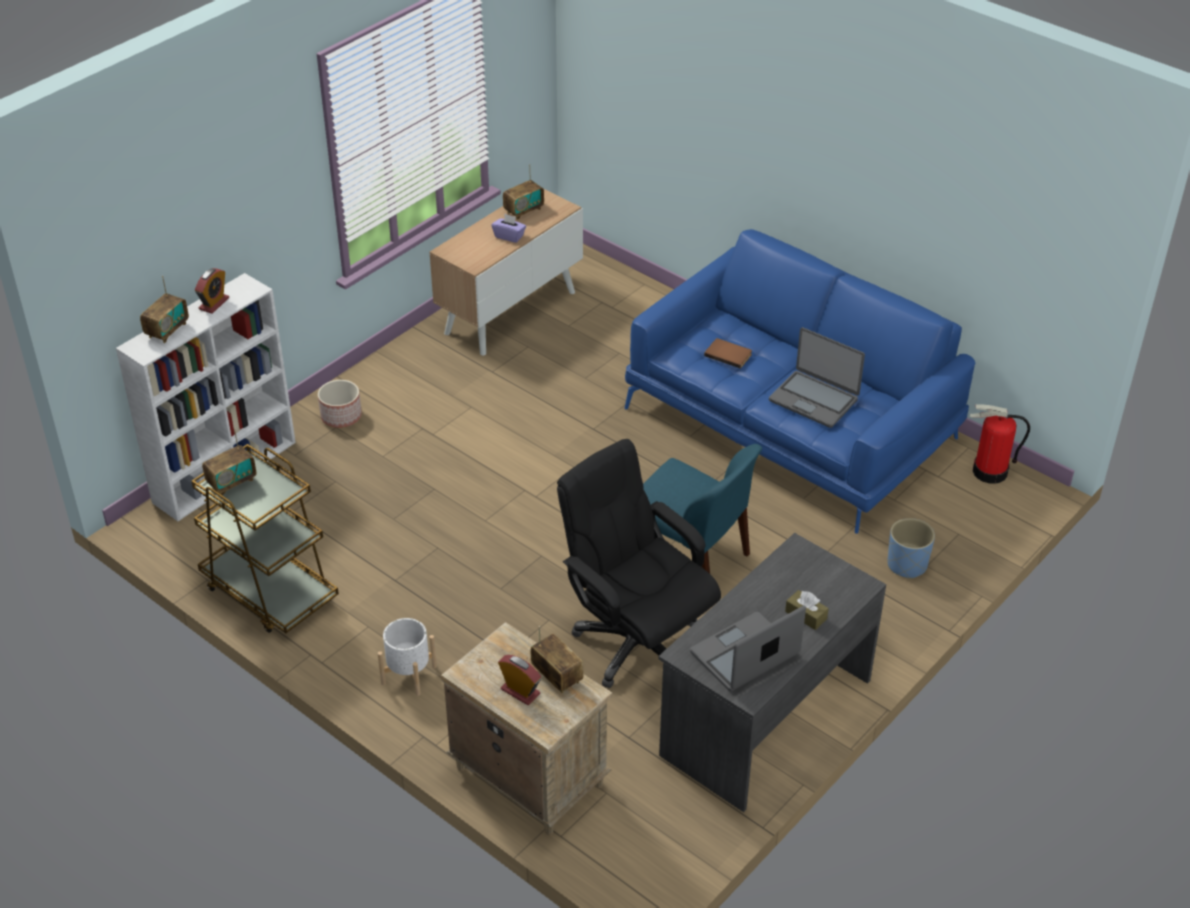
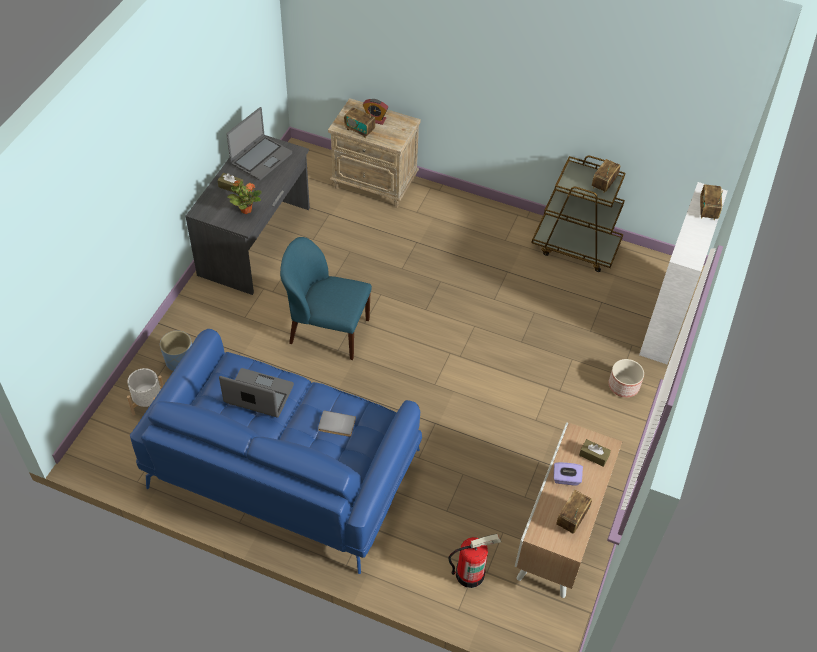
camera: 160 degrees right, 10 degrees up
alarm clock [195,268,229,314] -> none
white planter [378,618,437,696] -> white planter moved to [127,368,164,416]
black office chair [557,439,721,688] -> none
brown book [704,338,752,369] -> grey book [318,410,356,437]
fire extinguisher [970,404,1030,484] -> fire extinguisher moved to [448,534,501,588]
none -> potted plant [227,180,262,214]
none -> brown tissue box [579,439,611,467]

